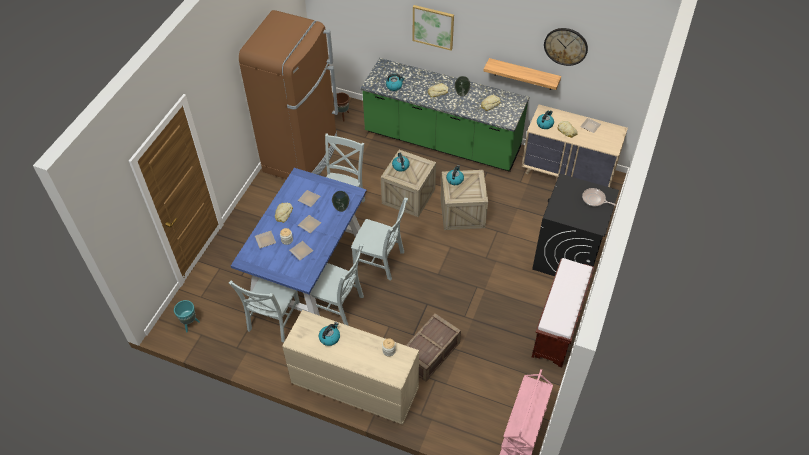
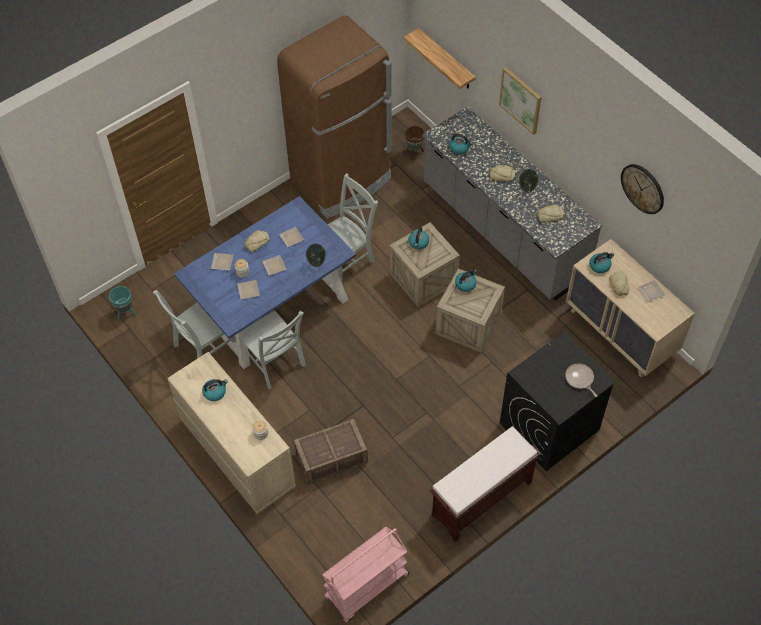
camera: 30 degrees right, 5 degrees up
grey chair [351,198,408,281] -> none
green counter [360,58,529,172] -> grey counter [422,107,602,301]
shelf [483,58,561,90] -> shelf moved to [404,28,476,89]

